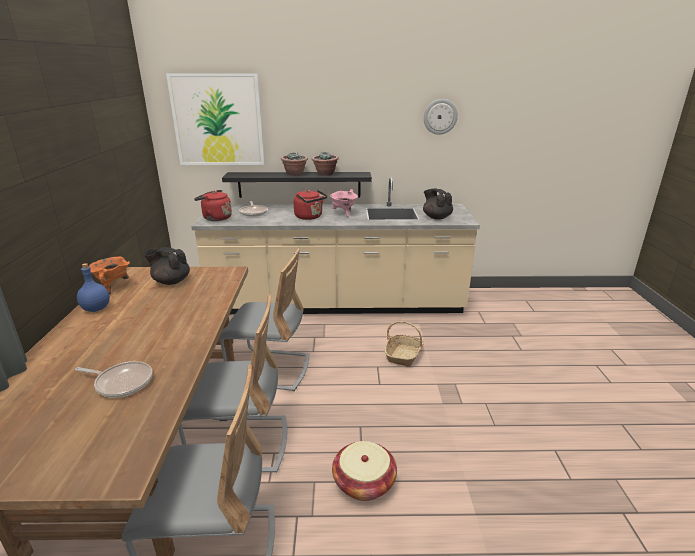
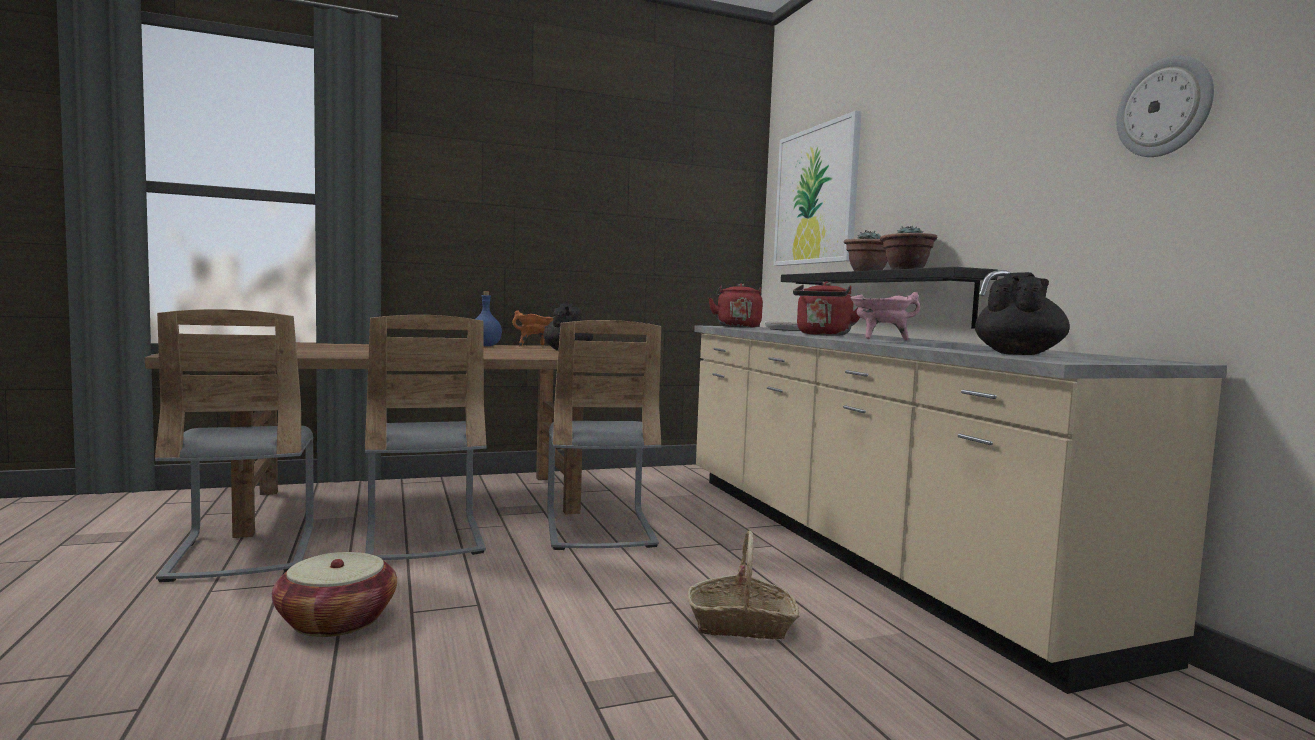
camera: 70 degrees right, 20 degrees down
frying pan [75,361,153,398] -> none

